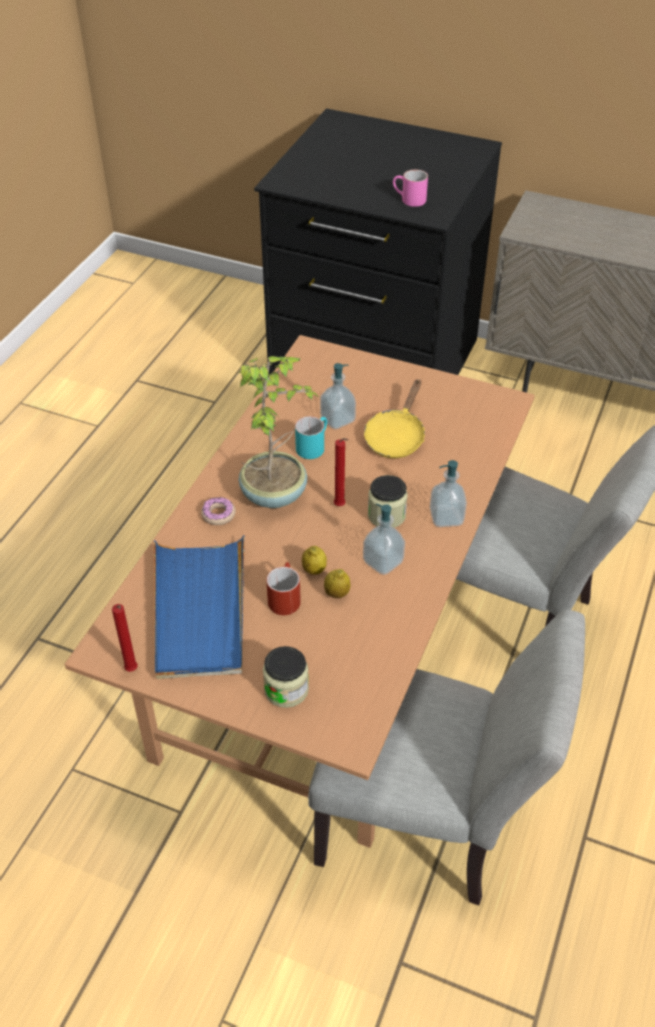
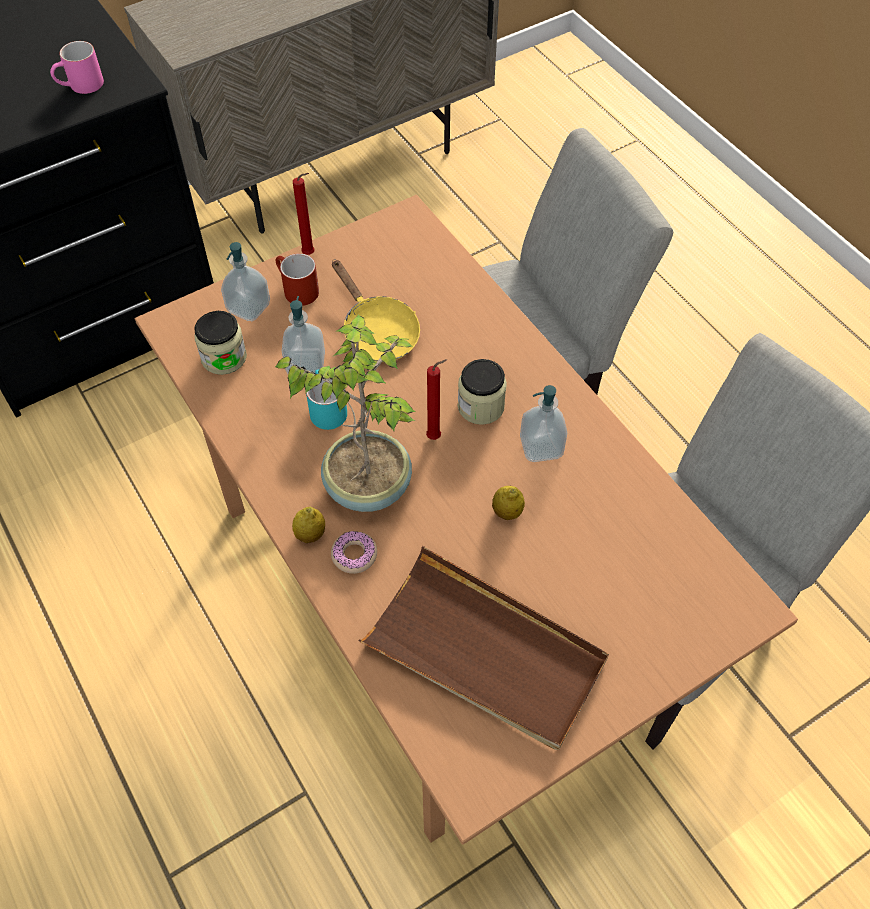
camera: 55 degrees left, 10 degrees up
red candle [112,604,138,672] -> red candle moved to [293,173,314,255]
blue tray [154,535,244,679] -> brown tray [358,546,609,750]
jar [263,646,309,708] -> jar moved to [194,311,247,375]
red mug [266,562,301,615] -> red mug moved to [275,253,319,306]
lemon [324,569,350,598] -> lemon moved to [292,507,325,543]
soap dispenser [430,460,467,527] -> soap dispenser moved to [221,242,270,321]

